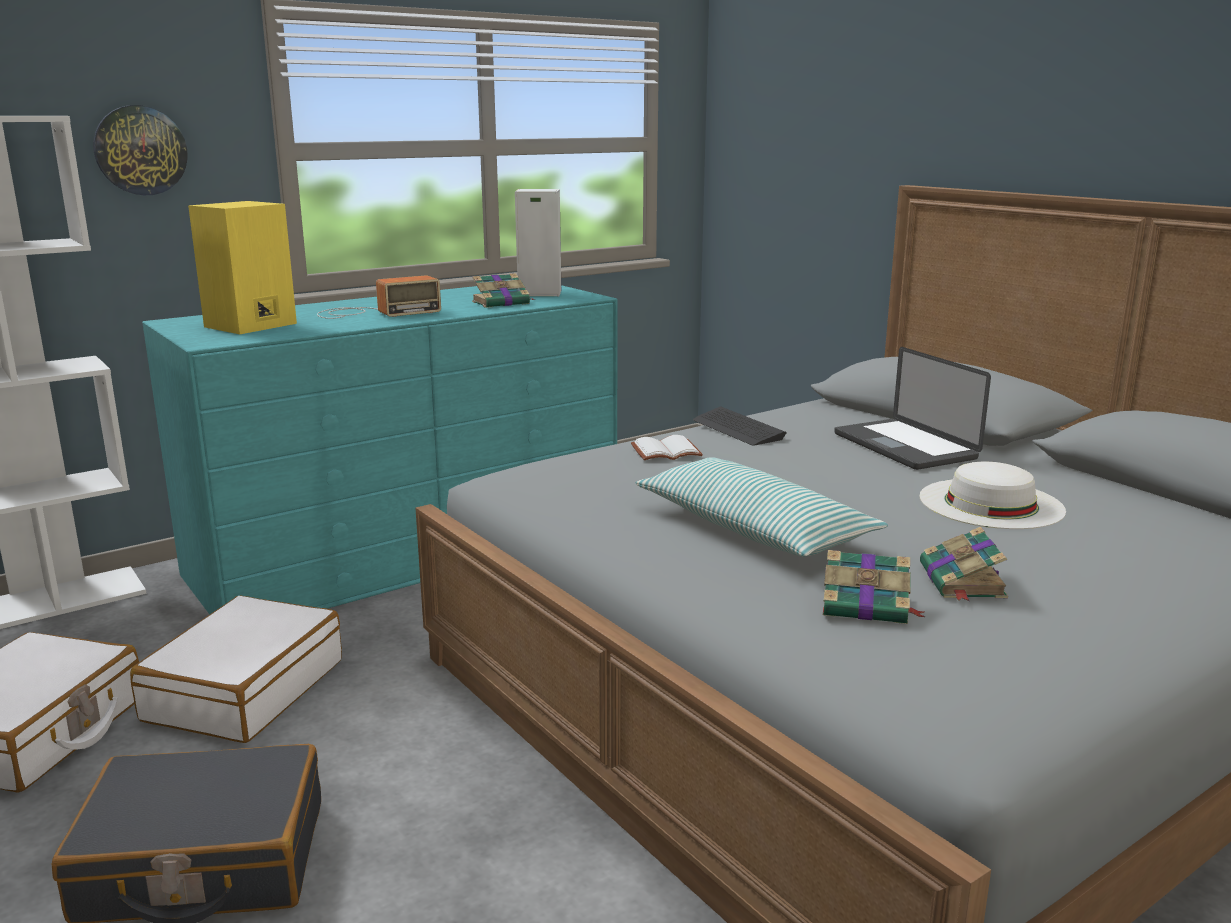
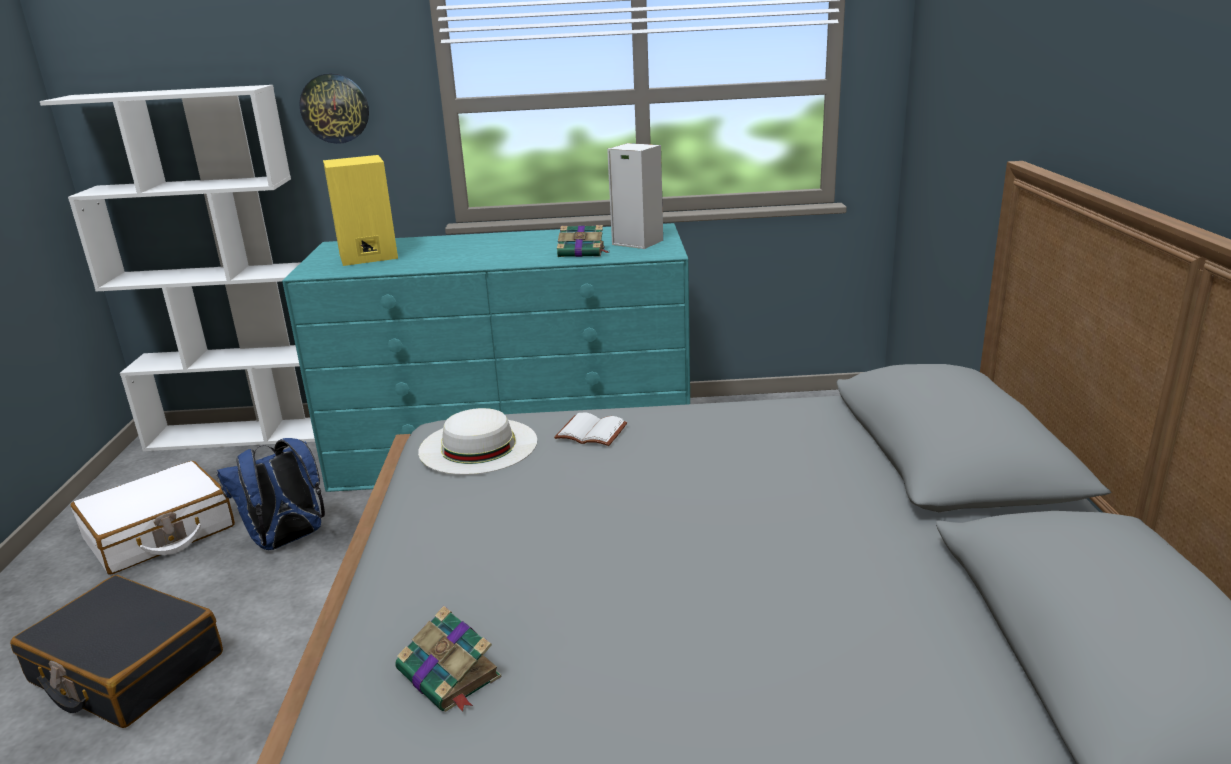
camera: 35 degrees right, 5 degrees up
white suitcase [130,595,342,743] -> blue backpack [217,438,325,550]
radio [317,275,441,319] -> none
pillow [636,457,888,557] -> none
keyboard [693,406,787,446] -> none
laptop [834,347,991,470] -> none
white hat [919,462,1066,529] -> white hat moved to [418,408,537,475]
book [920,527,1008,601] -> none

